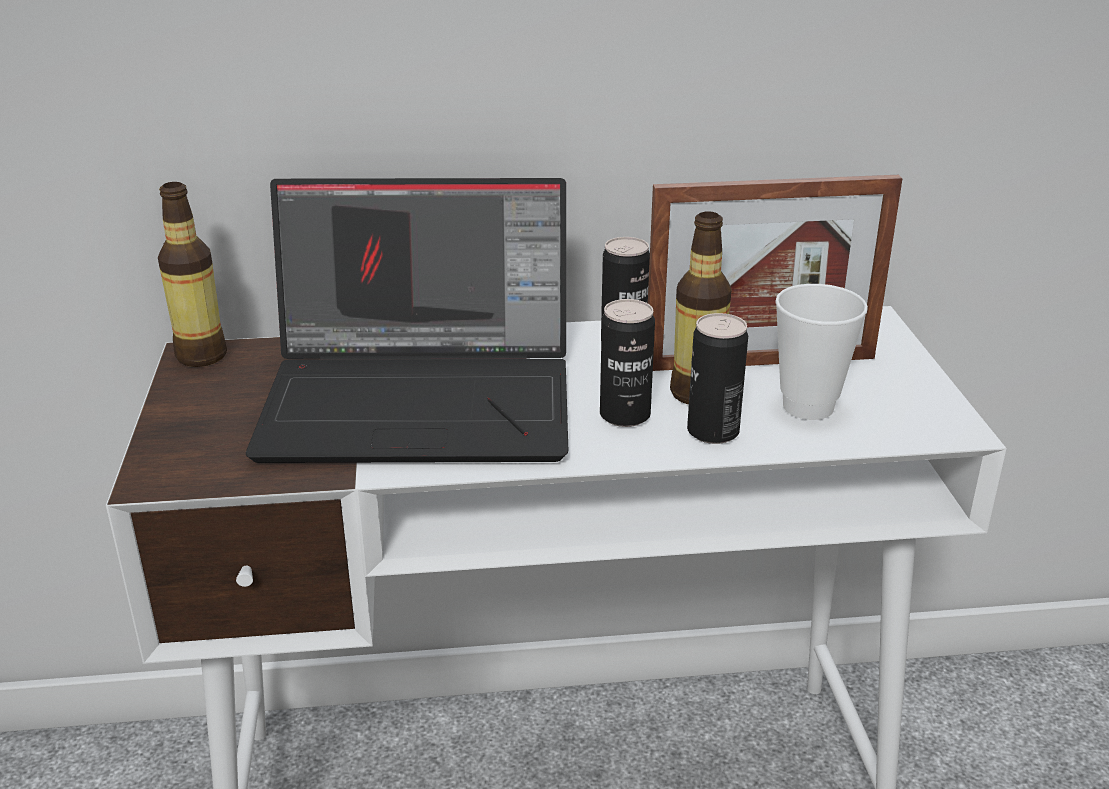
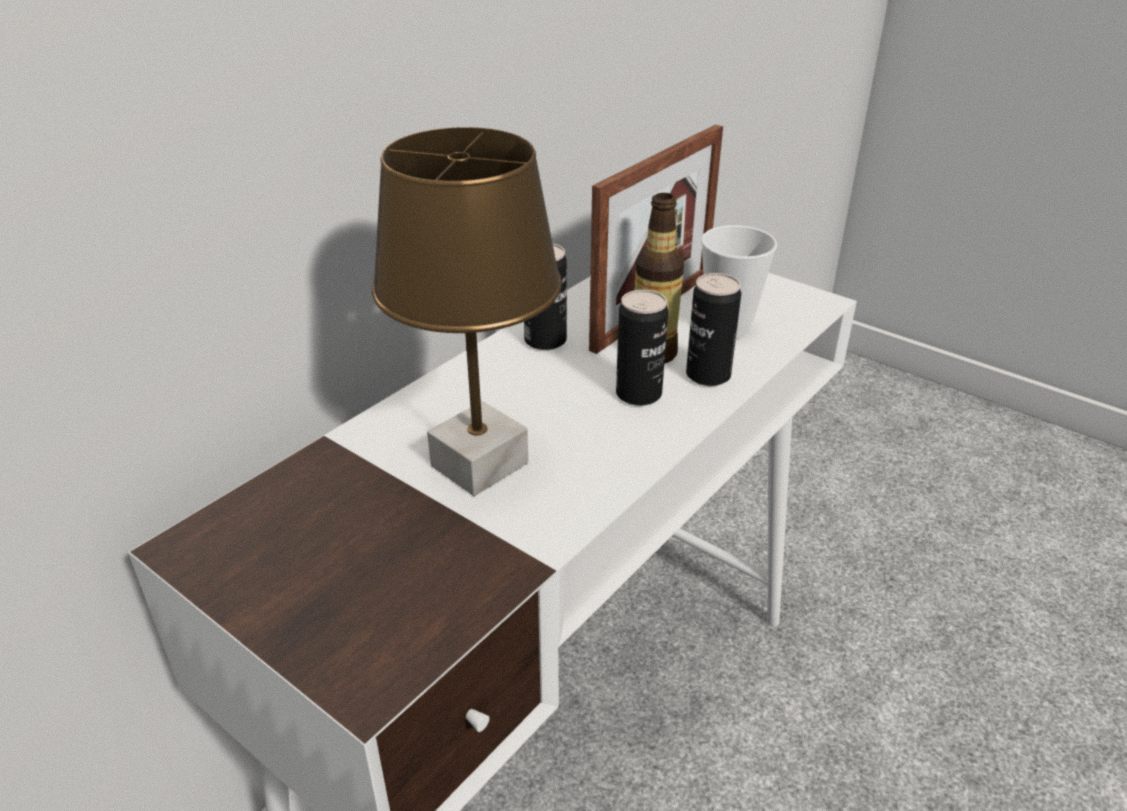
camera: 45 degrees left, 5 degrees up
bottle [158,182,227,367] -> none
laptop [246,178,568,463] -> brown table lamp [372,127,562,496]

